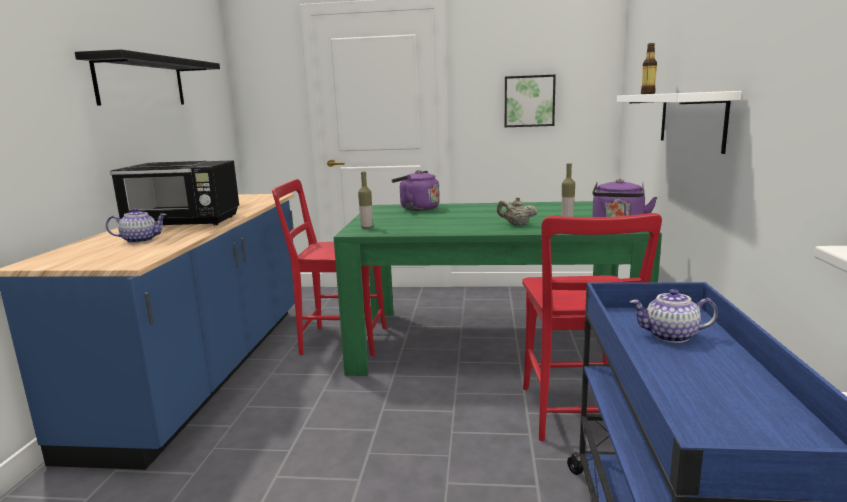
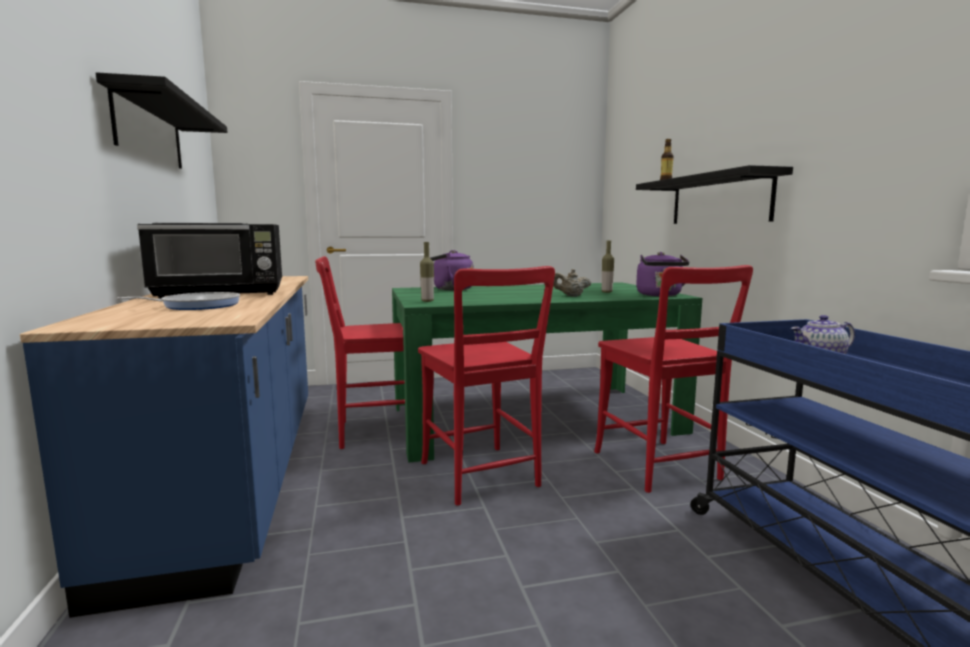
camera: 20 degrees left, 5 degrees down
teapot [106,208,167,243] -> frying pan [116,292,240,310]
picture [505,74,556,127] -> none
white shelf [617,91,742,154] -> black shelf [636,165,793,224]
none -> red chair [418,266,555,506]

